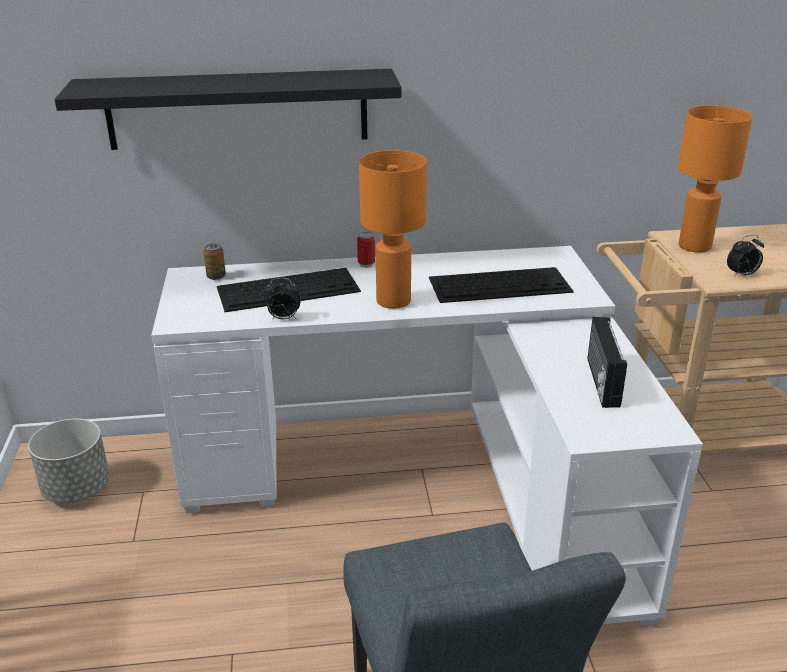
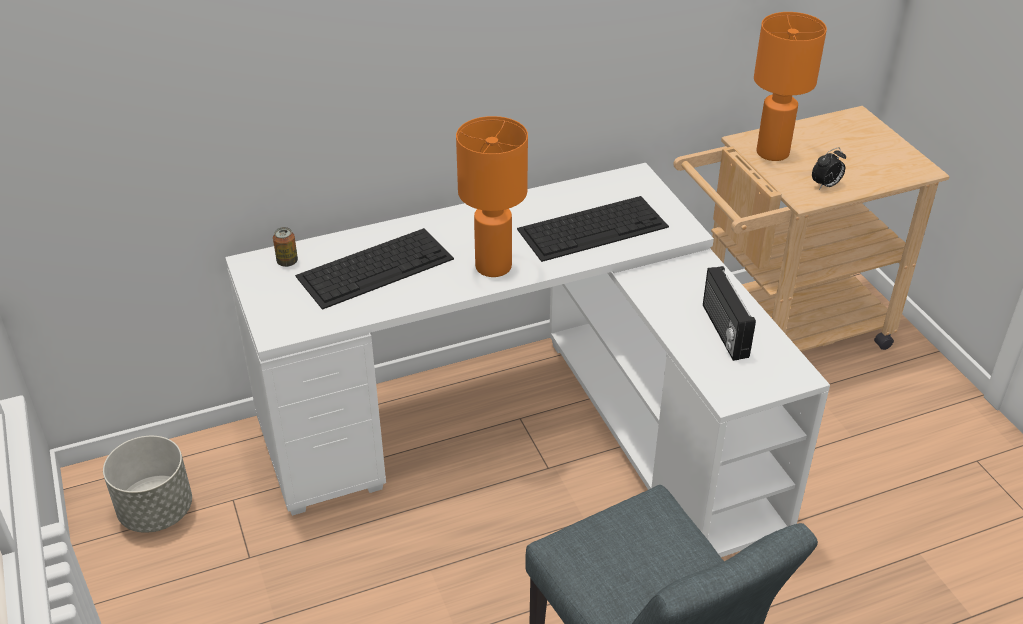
camera: 15 degrees left, 10 degrees up
black shelf [55,69,402,150] -> none
alarm clock [264,278,301,320] -> none
can [357,232,375,268] -> none

